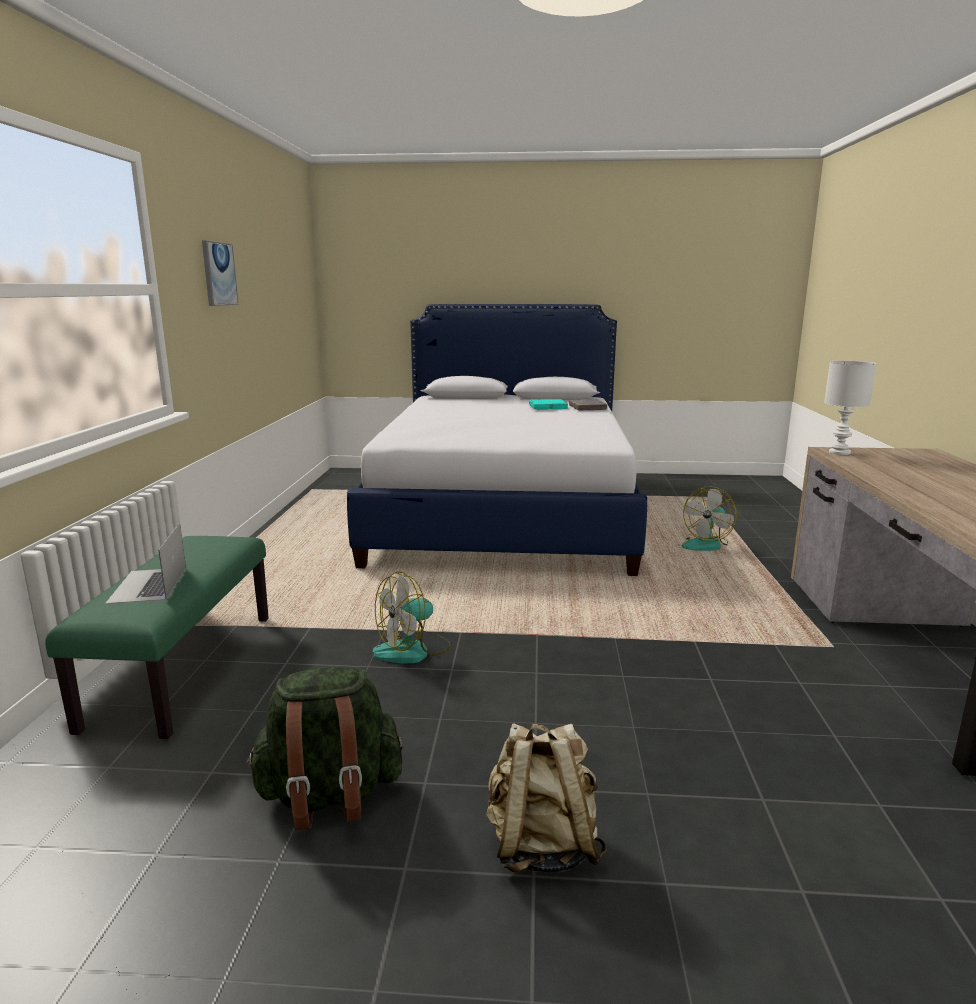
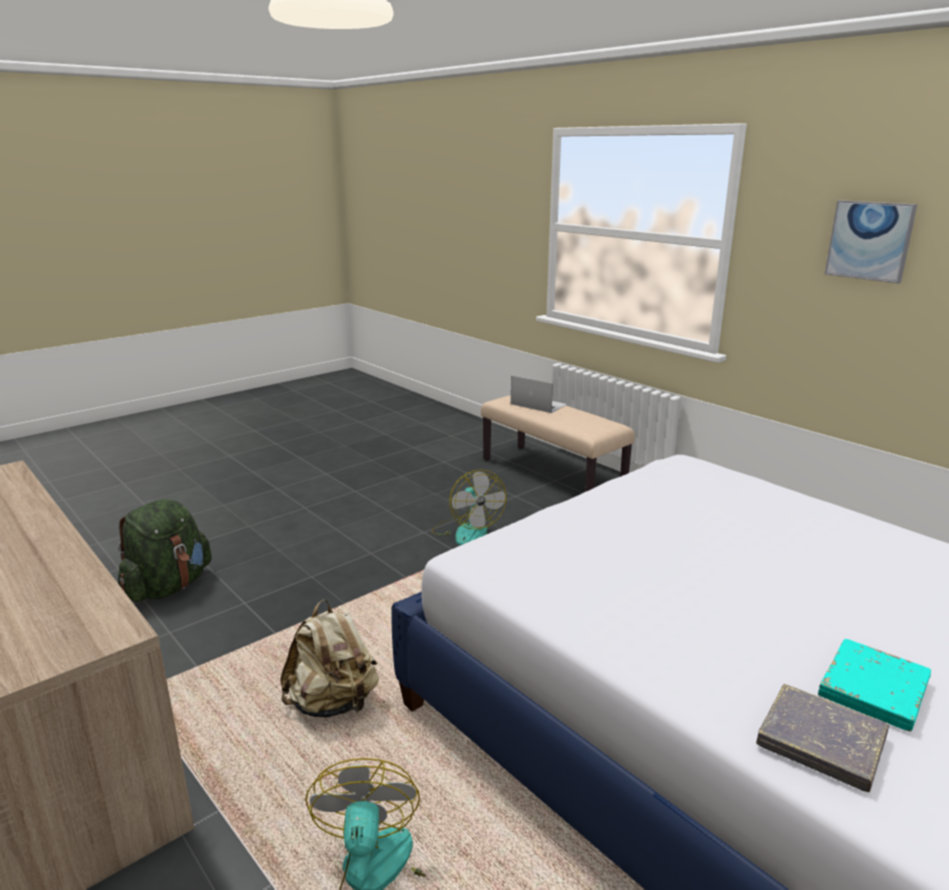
camera: 135 degrees right, 5 degrees up
green bench [45,536,269,739] -> beige bench [481,395,635,492]
green backpack [246,667,403,830] -> green backpack moved to [118,499,212,602]
fan [372,571,451,663] -> fan turned 150 degrees clockwise [431,470,506,546]
beige backpack [486,723,607,873] -> beige backpack moved to [280,599,379,718]
white table lamp [824,360,877,455] -> none

